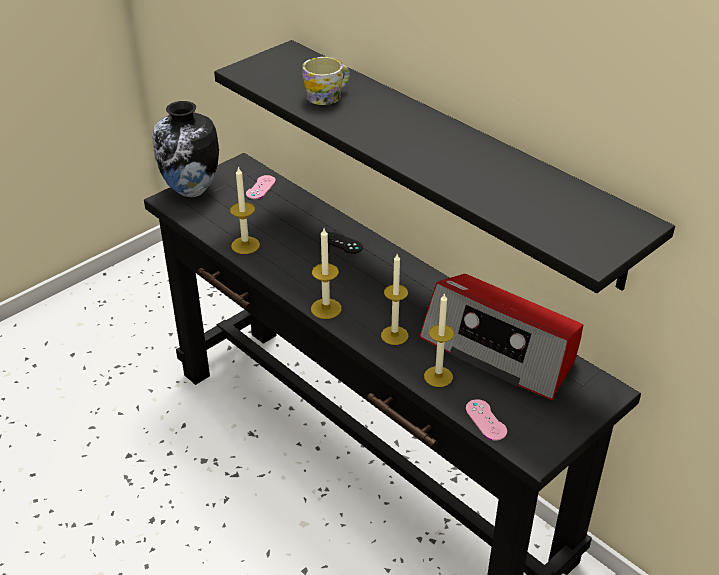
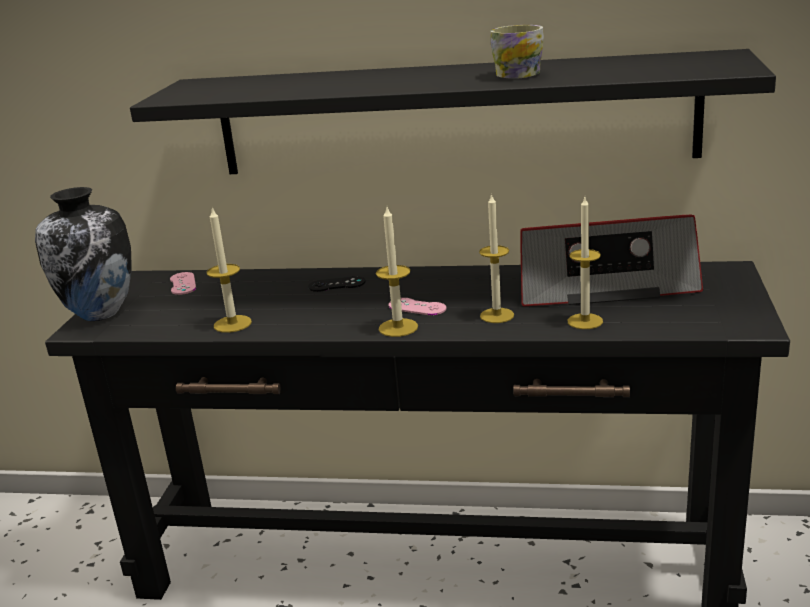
camera: 35 degrees left, 15 degrees down
mug [302,57,350,105] -> mug moved to [490,25,544,79]
pink game controller [466,399,507,441] -> pink game controller moved to [388,298,446,315]

